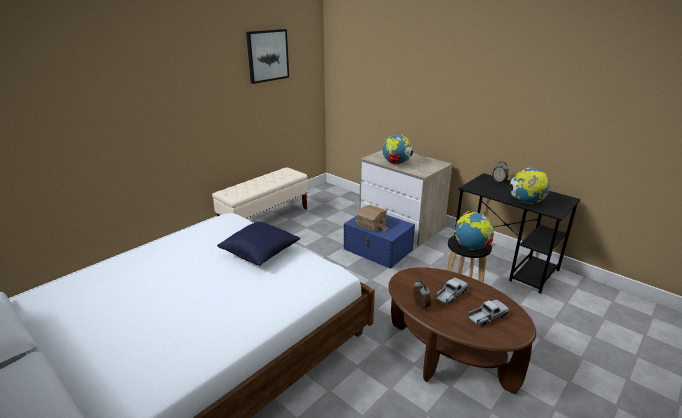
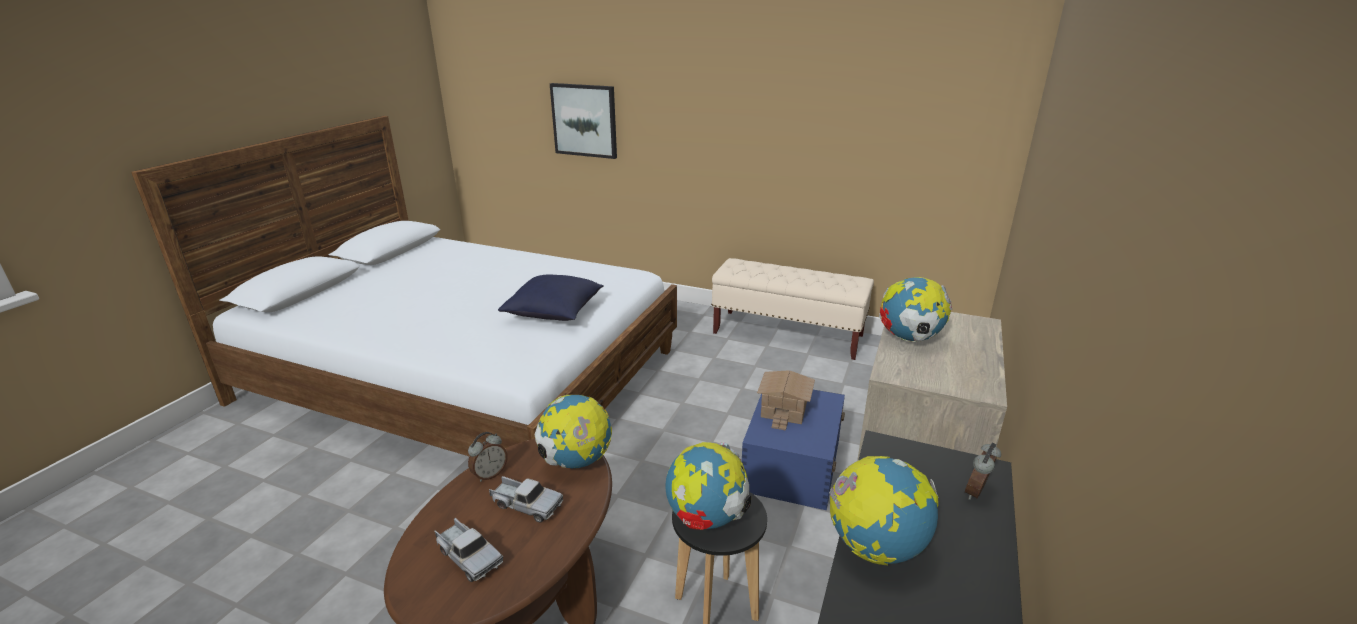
camera: 70 degrees right, 0 degrees up
picture [246,29,289,84] -> picture moved to [550,83,617,159]
none -> globe [534,395,612,468]

